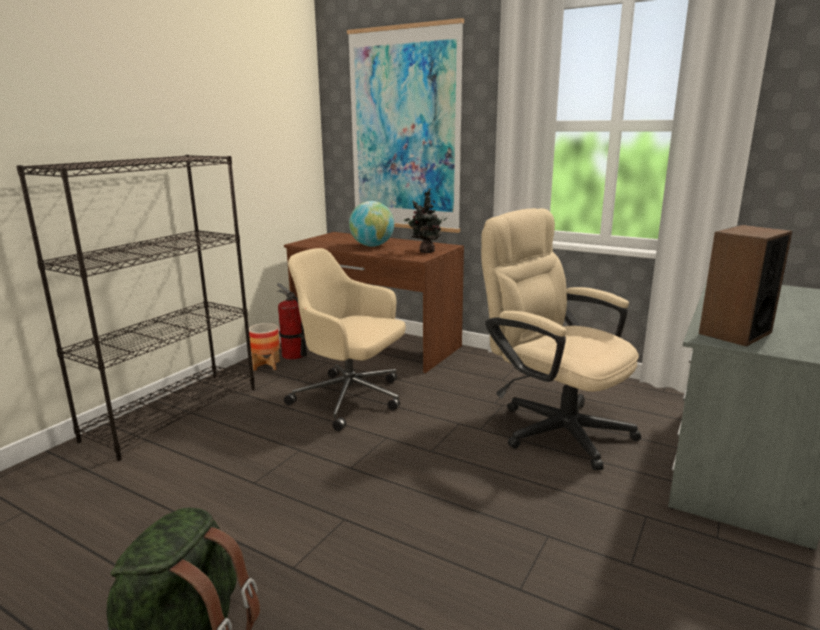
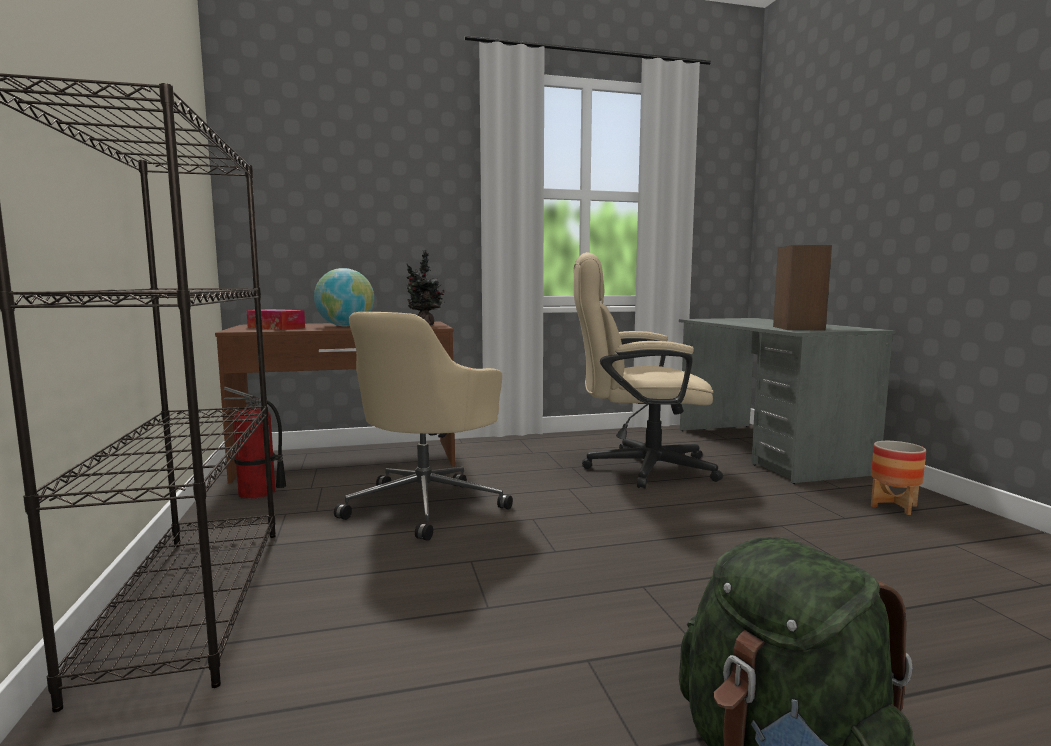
camera: 45 degrees left, 10 degrees down
planter [249,323,280,371] -> planter moved to [871,441,926,515]
beige office chair [284,248,406,431] -> beige office chair turned 45 degrees counterclockwise [334,312,513,541]
picture [347,18,464,233] -> none
none -> tissue box [247,309,305,330]

